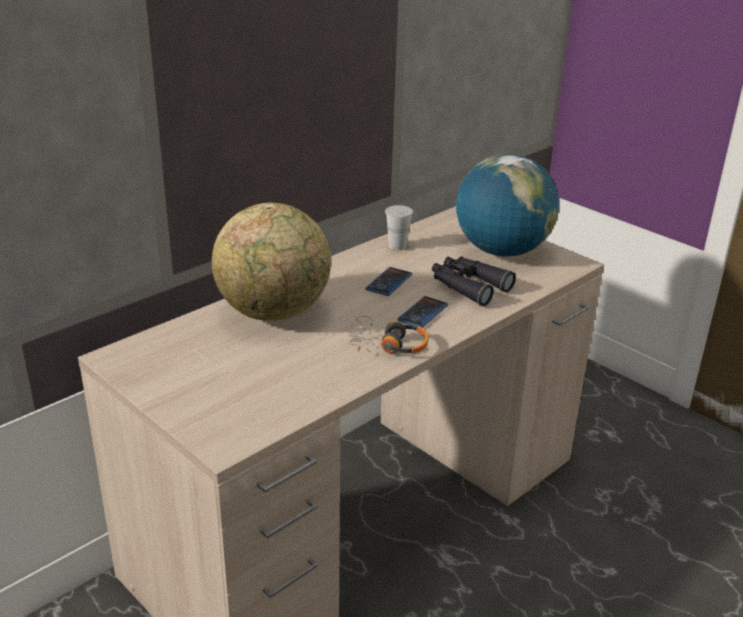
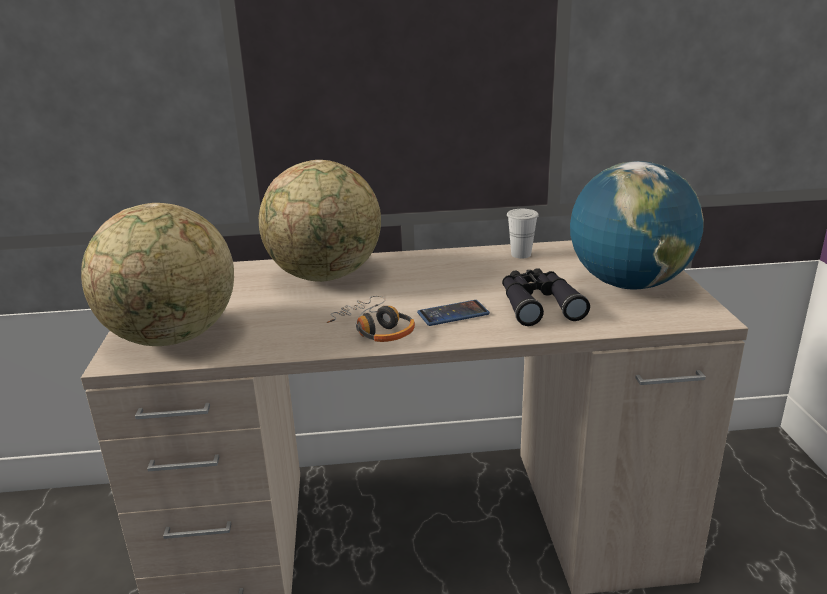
camera: 40 degrees right, 5 degrees down
phone [365,267,412,296] -> none
none -> globe [81,203,234,346]

